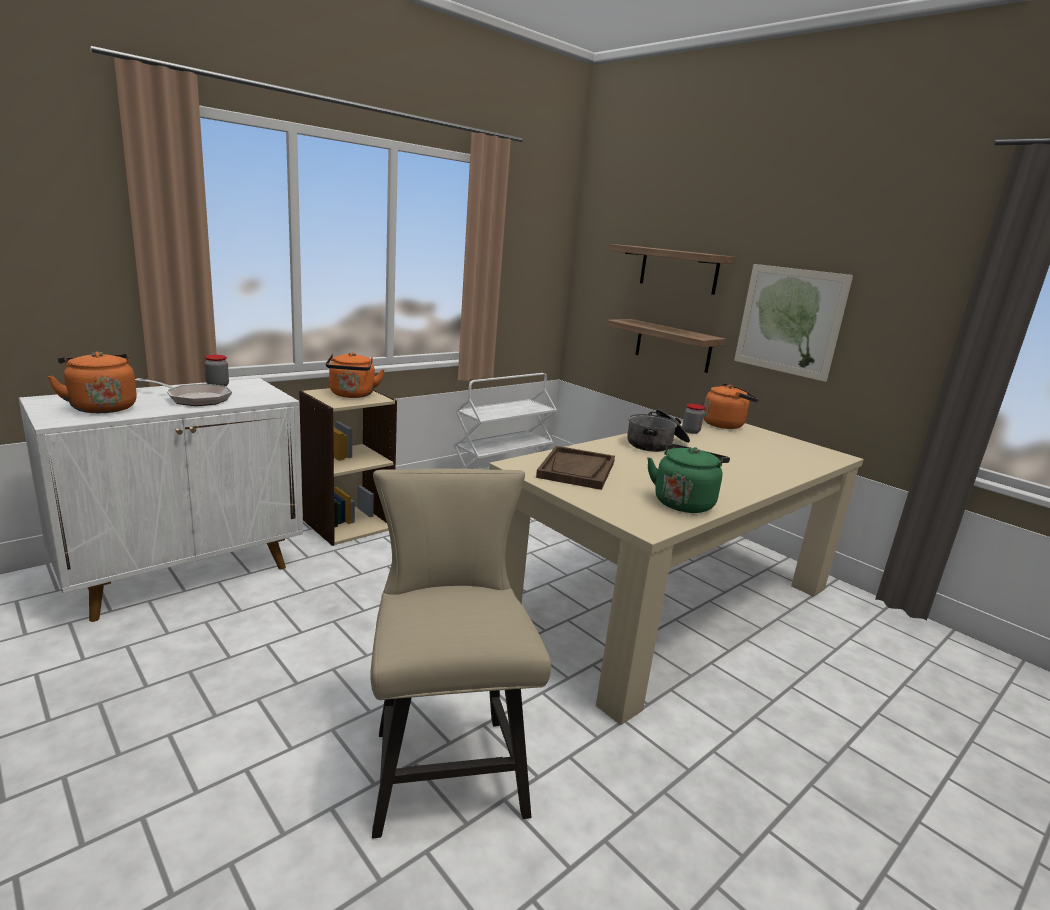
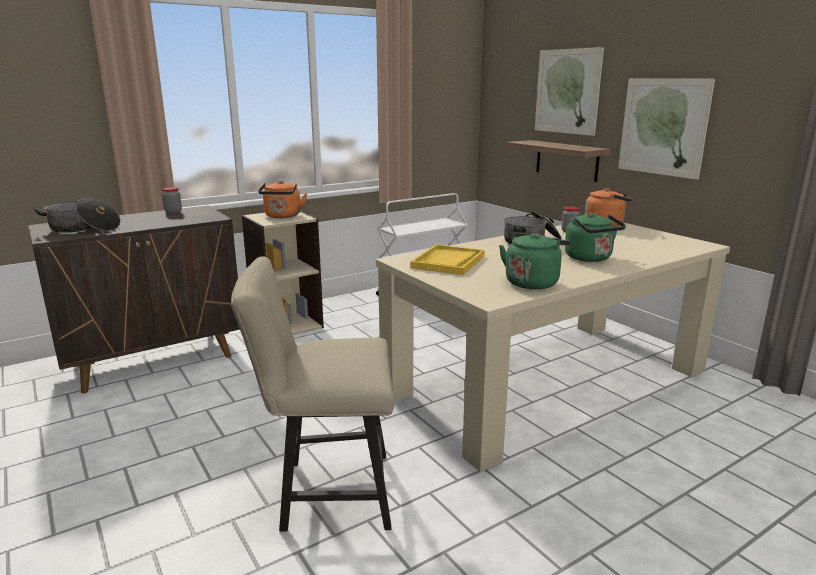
camera: 10 degrees right, 0 degrees up
white cabinet [19,378,303,622] -> brown cabinet [28,206,240,393]
orange kettle [48,351,137,413] -> cooking pot [33,197,120,233]
frying pan [135,378,232,406] -> none
beige chair [370,469,551,838] -> beige chair turned 90 degrees counterclockwise [231,257,394,532]
brown tray [536,446,615,490] -> yellow tray [410,244,485,275]
shelf [610,244,734,295] -> picture [535,47,604,136]
none -> green kettle [565,213,626,262]

